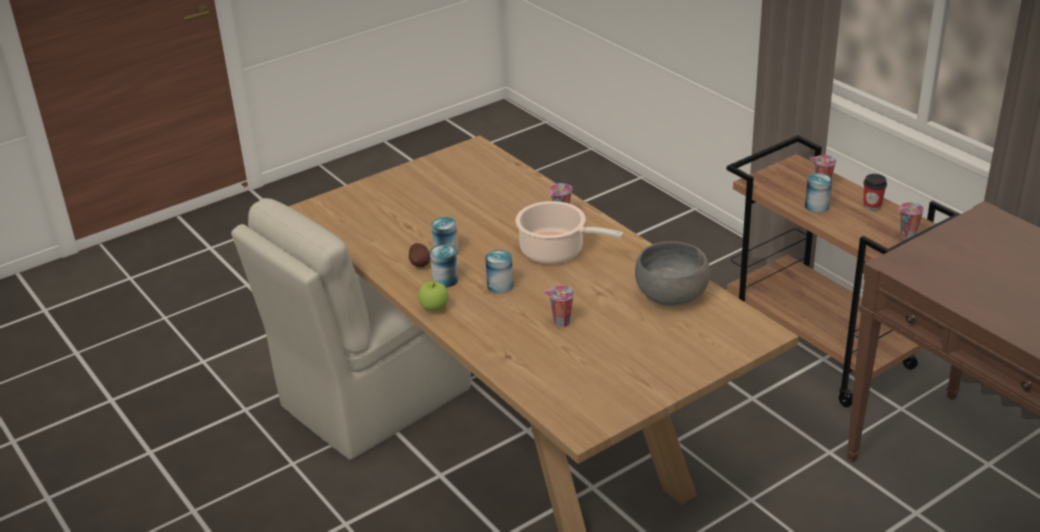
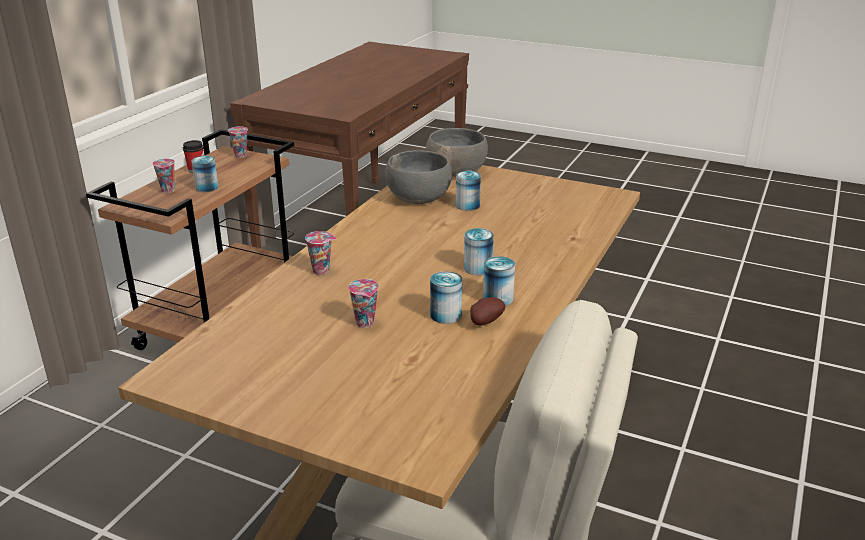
camera: 120 degrees left, 5 degrees down
apple [418,281,449,312] -> none
cooking pot [516,201,623,264] -> none
cup [544,285,574,327] -> cup moved to [348,279,379,328]
none -> grey bowl [426,128,488,177]
none -> can [456,171,481,211]

